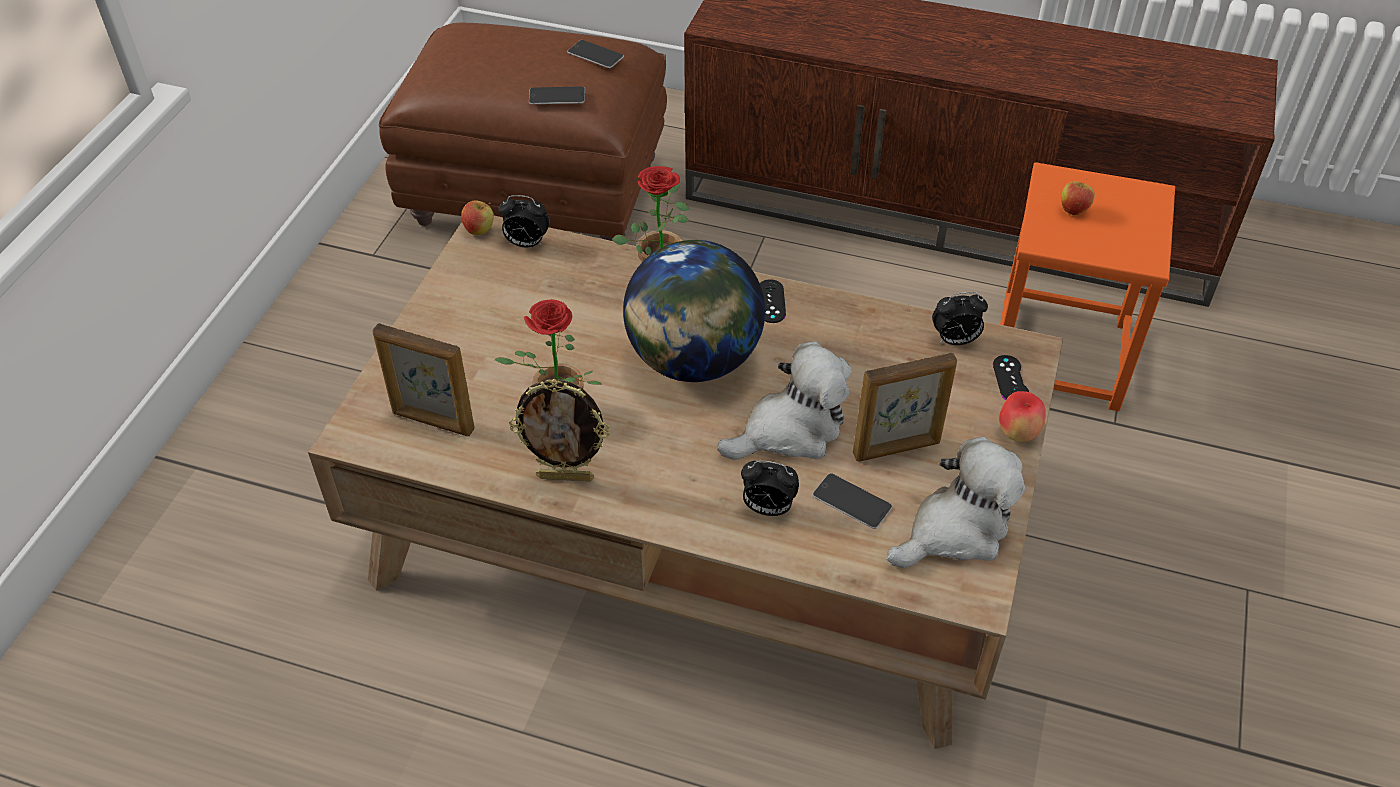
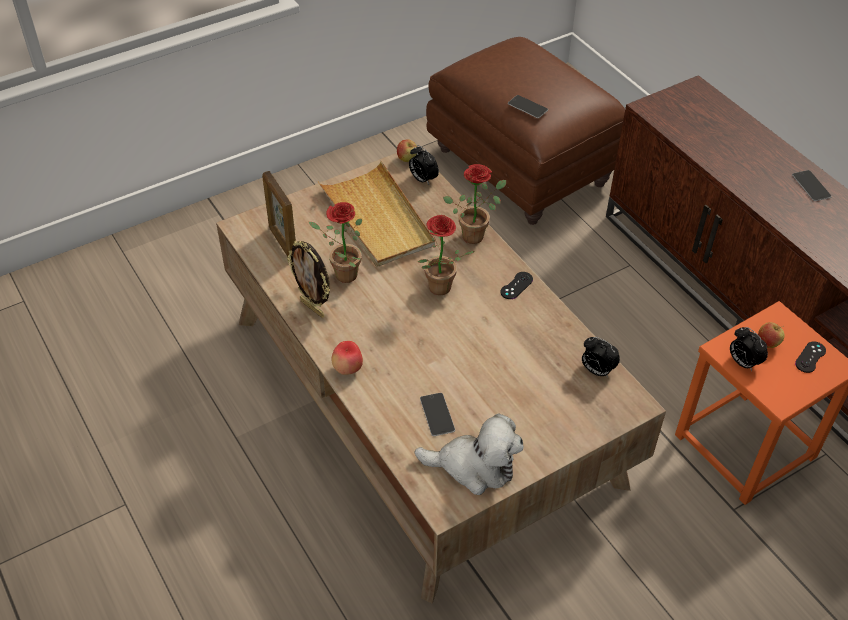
camera: 40 degrees right, 0 degrees up
phone [567,40,624,68] -> phone moved to [792,170,832,201]
globe [623,240,765,382] -> potted plant [418,215,475,295]
plush toy [717,341,852,460] -> none
alarm clock [741,460,799,516] -> alarm clock moved to [730,327,768,371]
picture frame [853,353,957,462] -> none
black game controller [993,355,1029,400] -> black game controller moved to [795,342,826,373]
apple [999,391,1046,442] -> apple moved to [332,341,363,375]
none -> beige tray [318,161,435,267]

